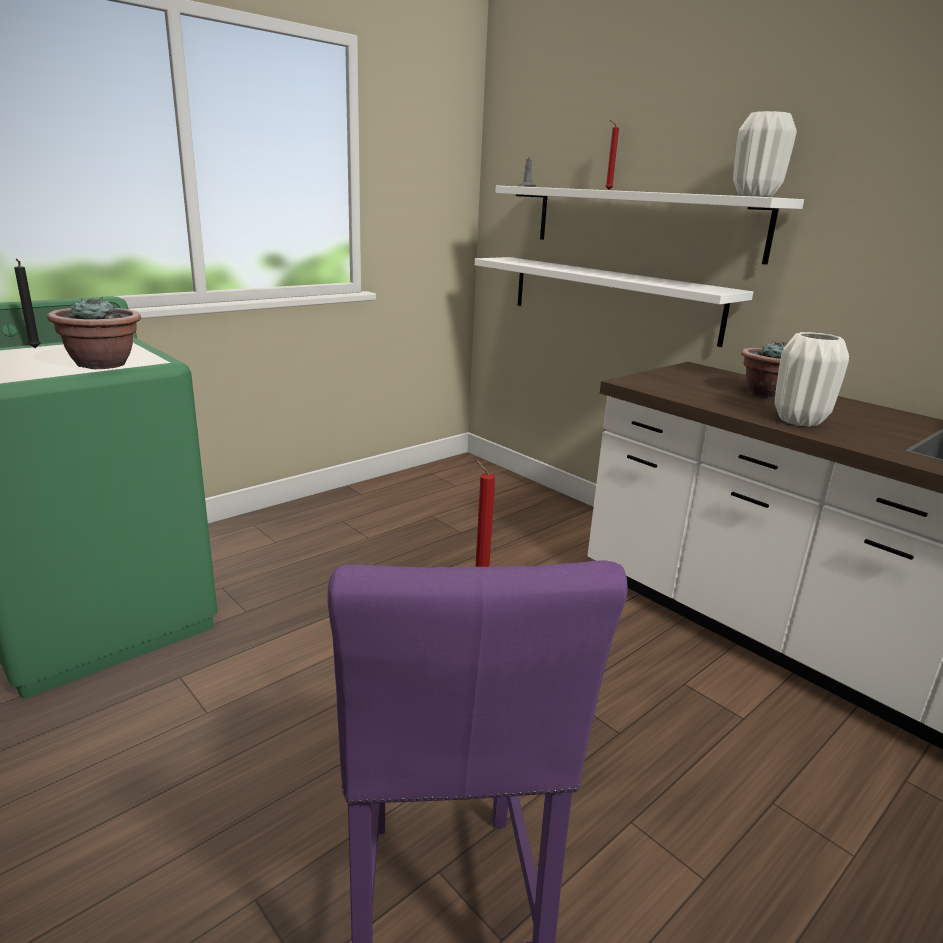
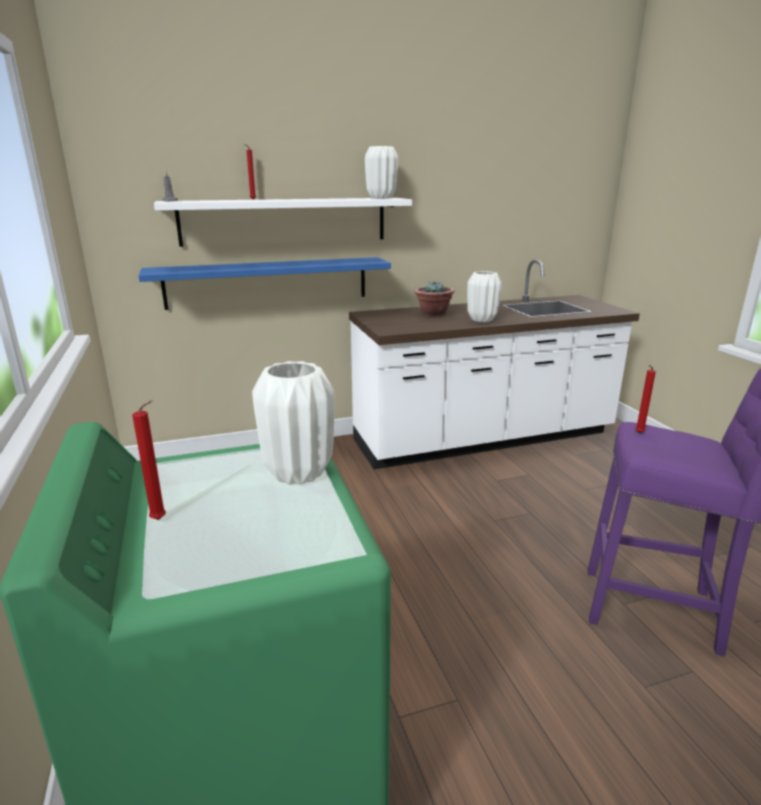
camera: 65 degrees left, 0 degrees up
black candle [14,259,40,348] -> red candle [132,400,166,520]
potted plant [47,297,141,369] -> white vase [252,361,335,485]
white shelf [475,257,753,347] -> blue shelf [138,257,391,310]

